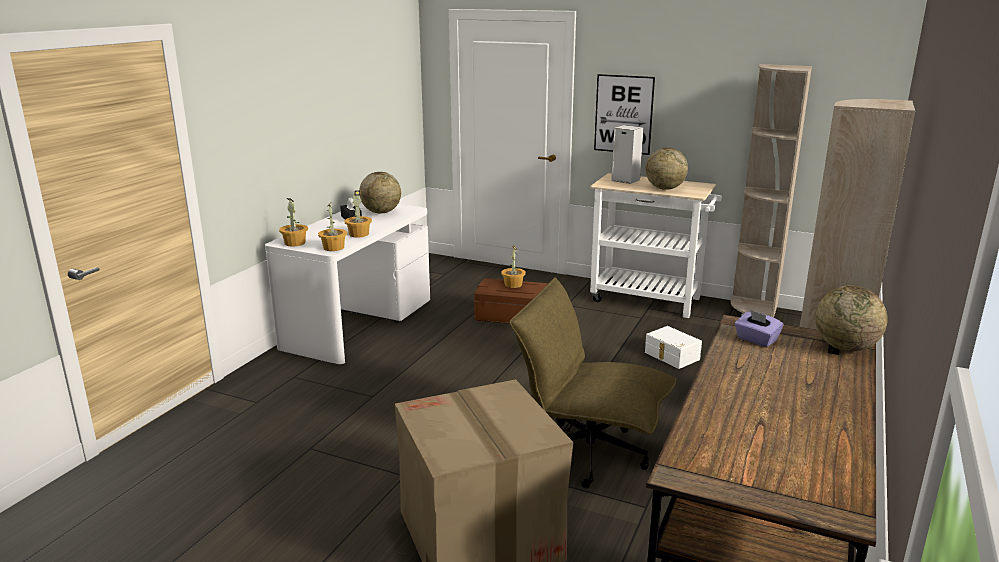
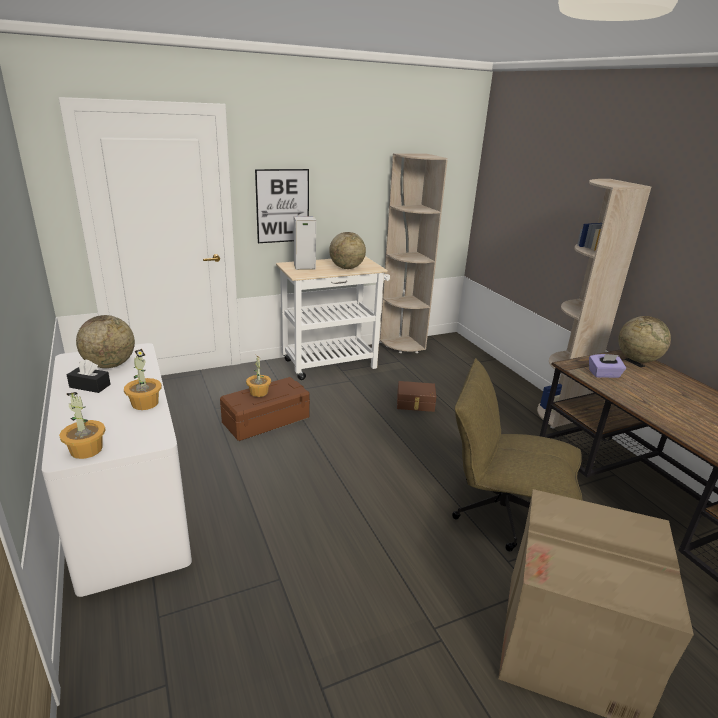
camera: 50 degrees left, 5 degrees up
potted plant [318,203,347,251] -> none
beige office chair [509,277,677,488] -> beige office chair turned 45 degrees clockwise [452,358,583,552]
white storage box [645,326,702,369] -> brown storage box [397,381,436,412]

